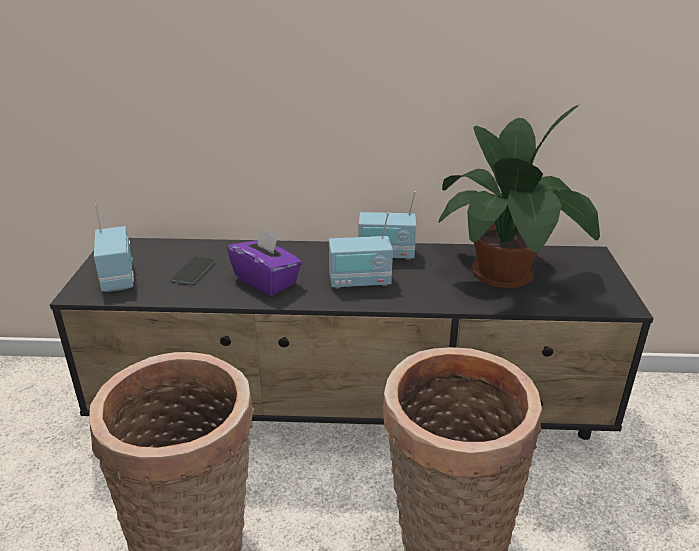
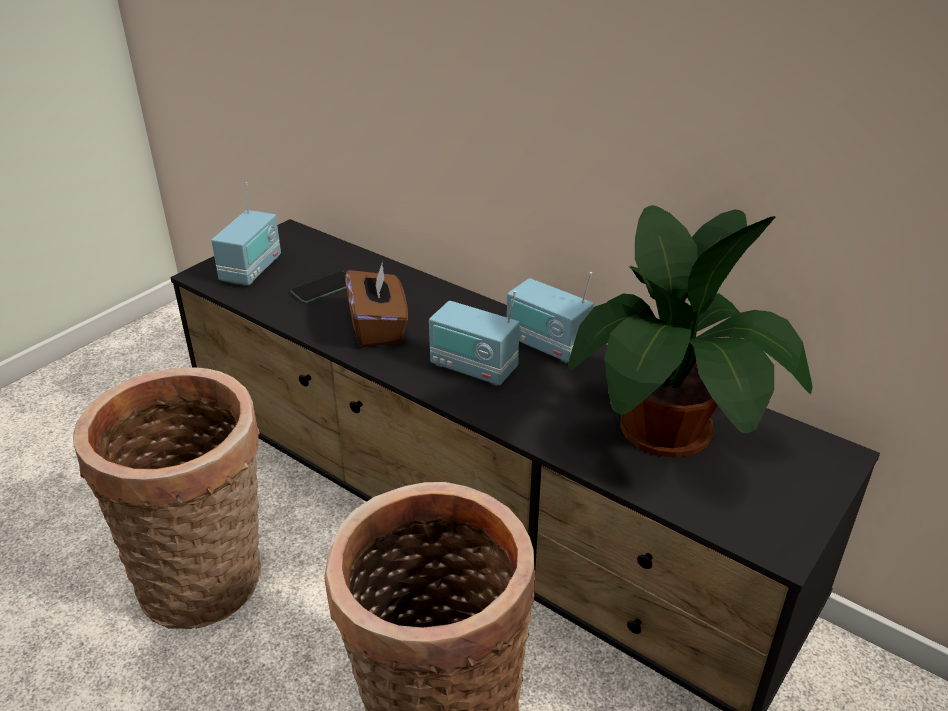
camera: 35 degrees right, 5 degrees up
purple tissue box [227,227,302,296] -> brown tissue box [345,261,408,347]

